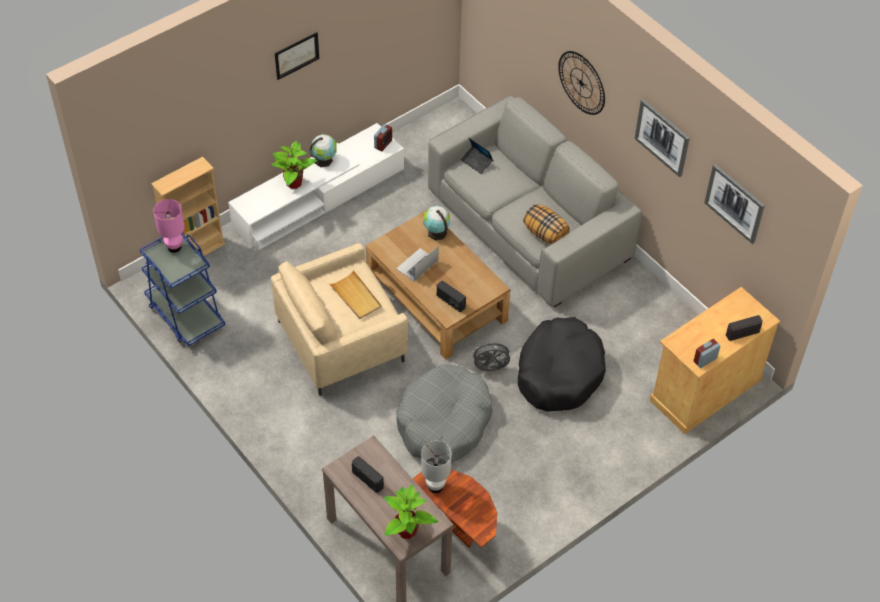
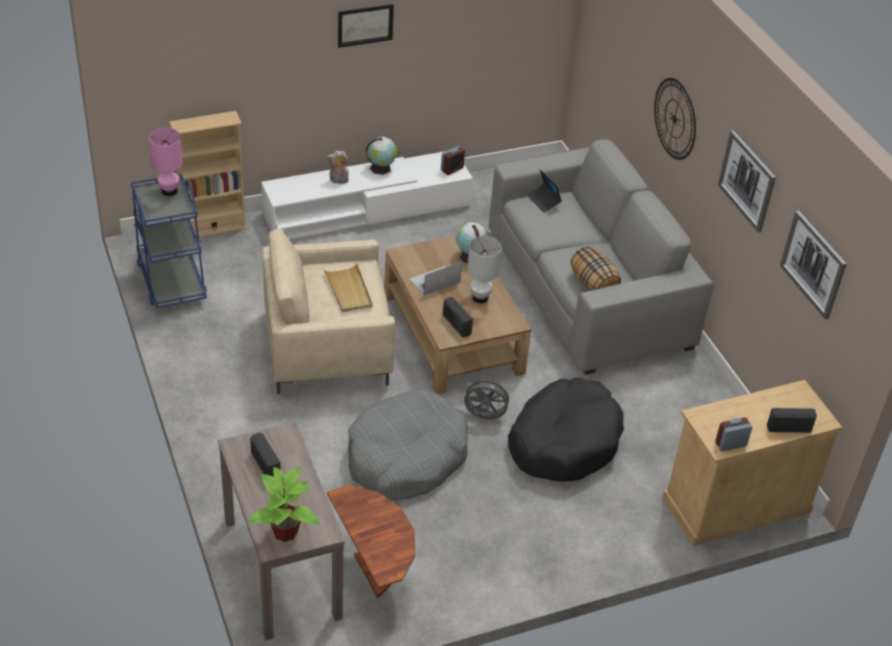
camera: 15 degrees right, 10 degrees down
potted plant [271,141,317,189] -> plush toy [327,151,349,184]
white table lamp [421,441,452,493] -> white table lamp moved to [467,236,502,303]

